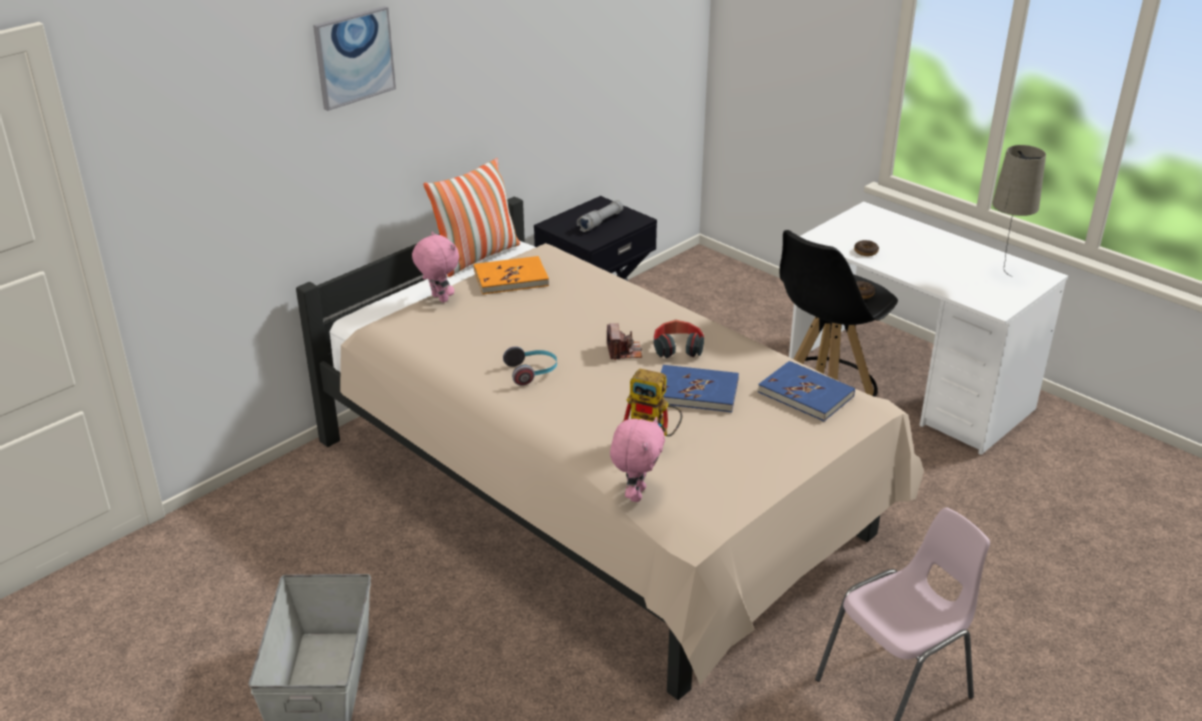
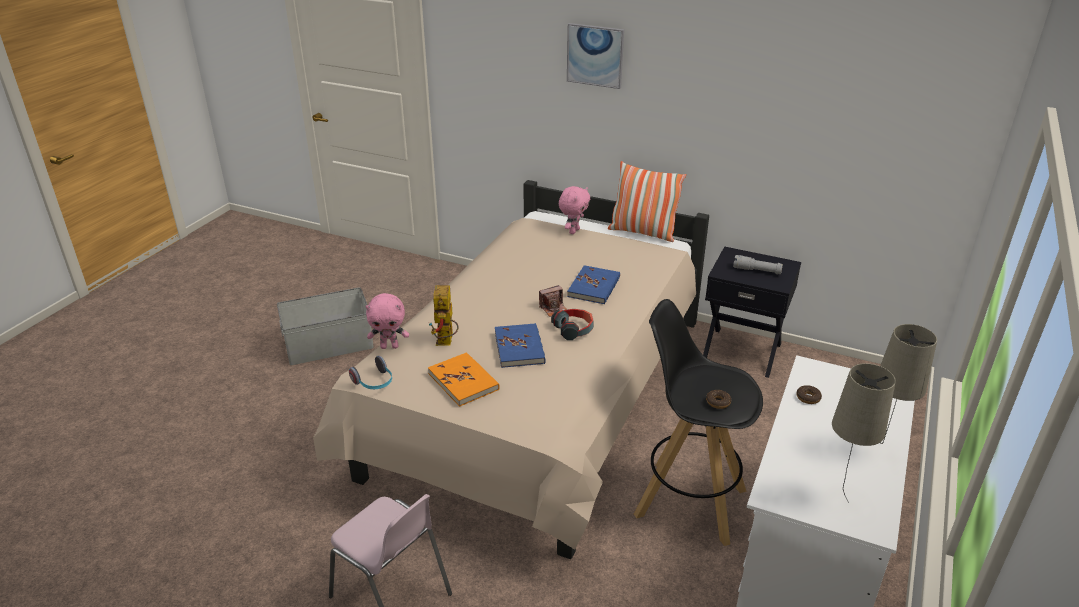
camera: 70 degrees right, 0 degrees up
orange book [474,256,549,294] -> orange book moved to [428,352,500,407]
headphones [503,346,557,386] -> headphones moved to [349,356,392,389]
blue book [758,361,855,421] -> blue book moved to [567,265,620,304]
none -> beige table lamp [880,324,937,444]

